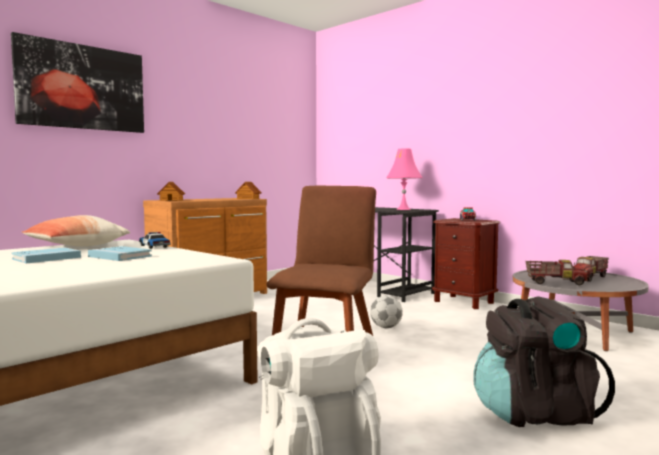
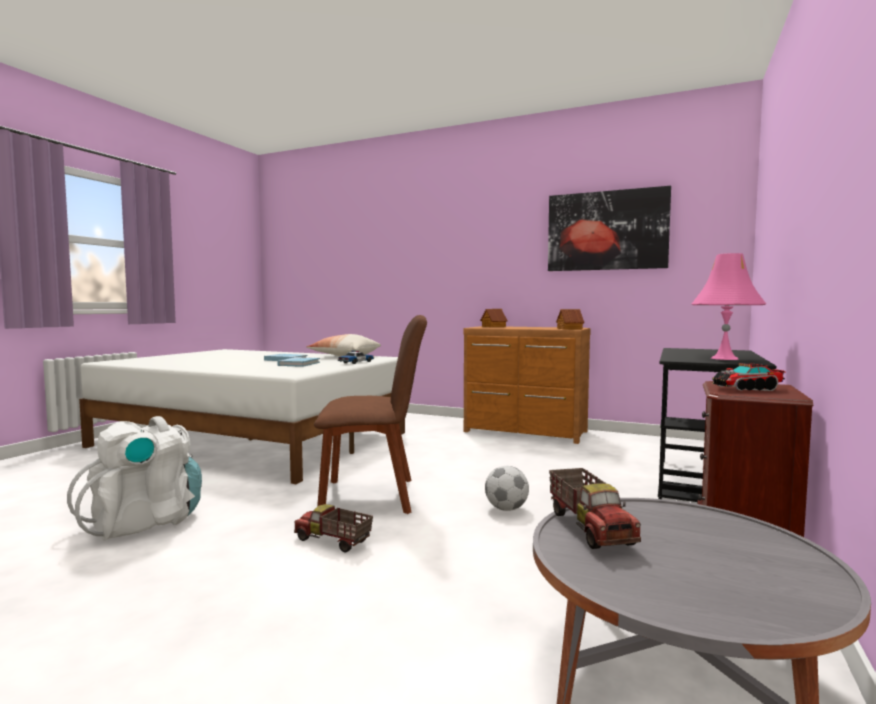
camera: 70 degrees right, 0 degrees up
picture [11,32,144,133] -> picture moved to [548,186,671,271]
black backpack [473,296,615,427] -> none
toy truck [574,256,609,282] -> toy truck moved to [294,504,373,552]

